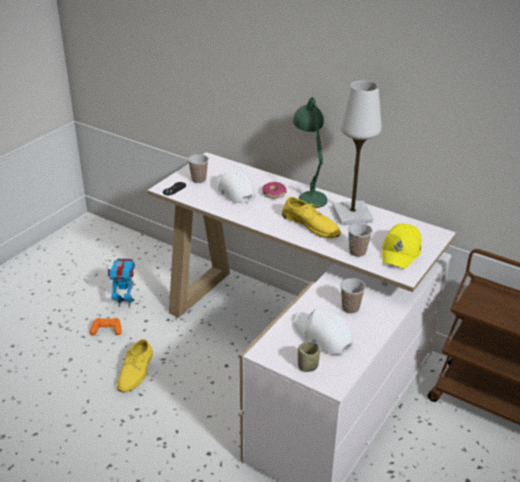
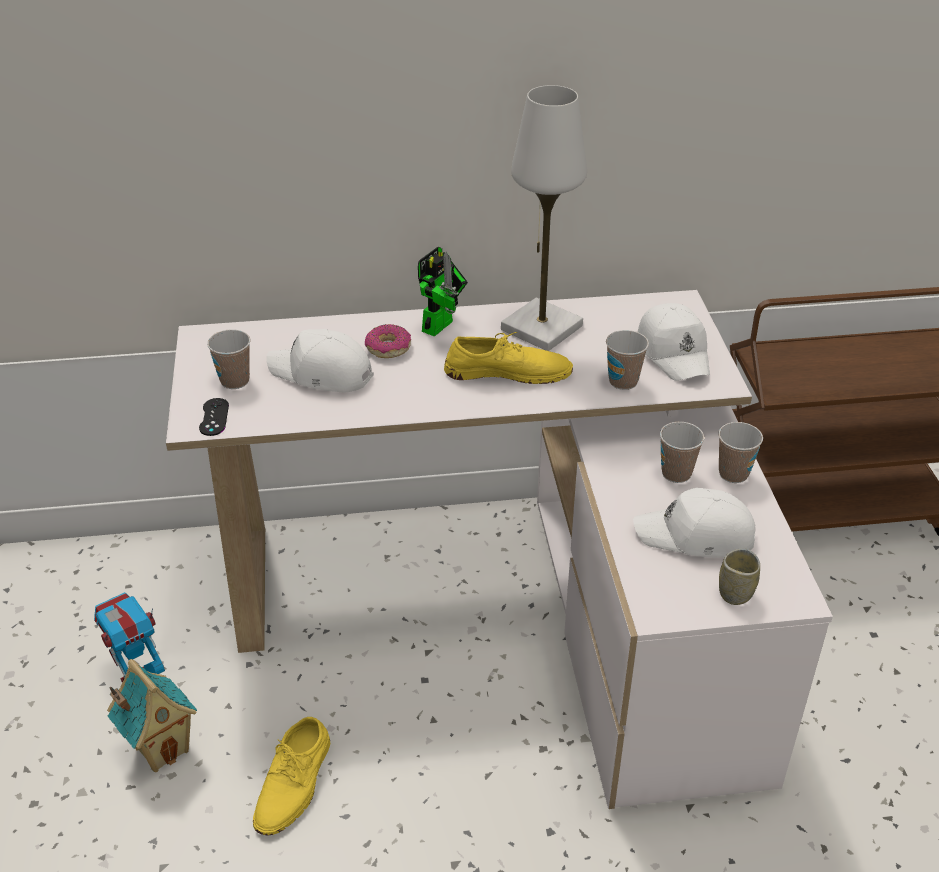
camera: 40 degrees left, 5 degrees up
orange game controller [90,318,122,335] -> toy house [107,659,197,772]
yellow shoe [117,339,153,392] -> yellow shoe turned 45 degrees clockwise [253,717,330,836]
green table lamp [293,97,328,208] -> toy robot [418,247,468,337]
yellow cap [382,223,421,269] -> white cap [638,303,710,381]
none -> cup [718,422,763,483]

